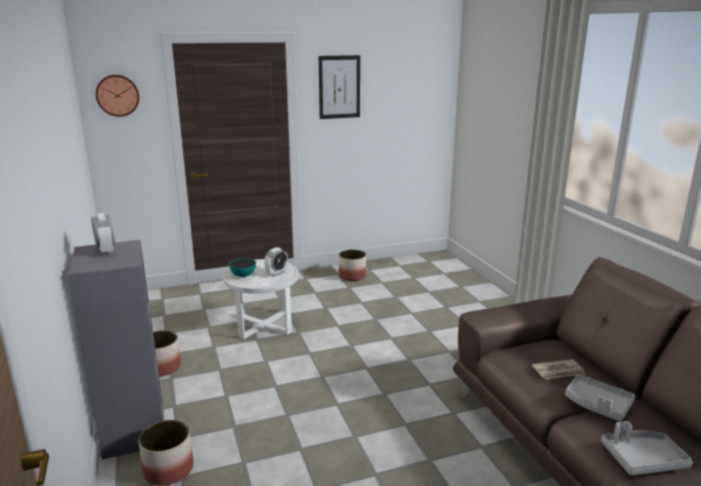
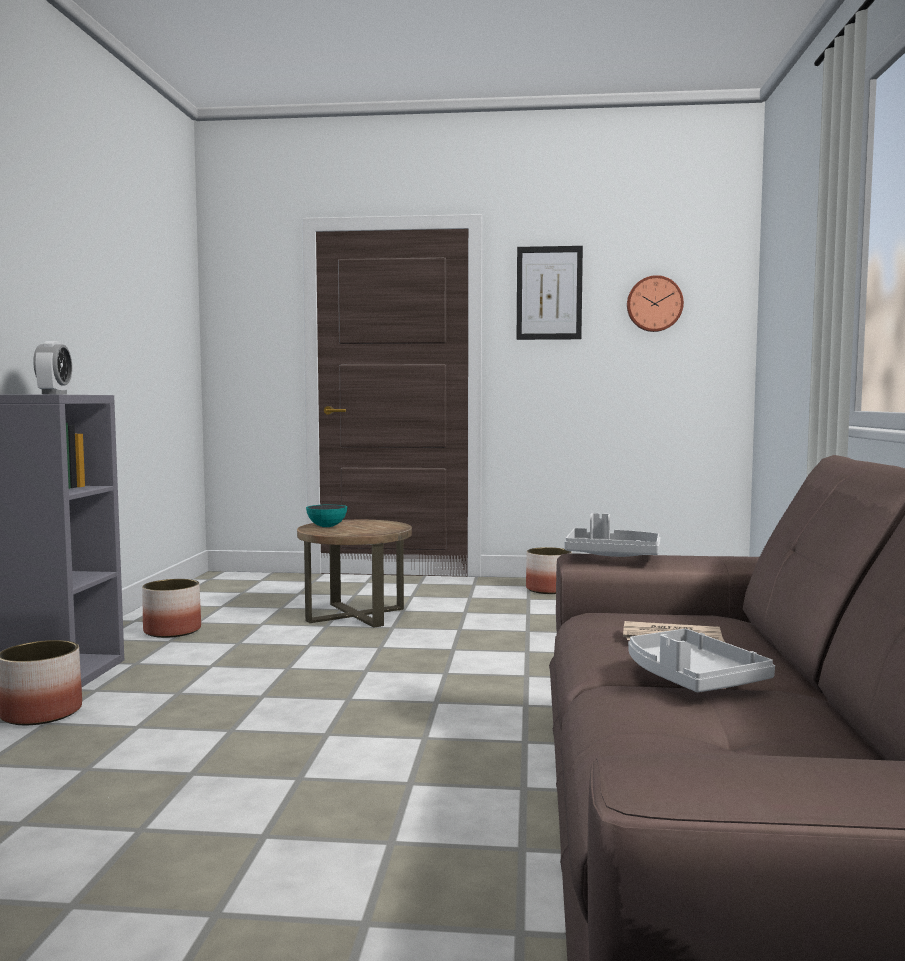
camera: 25 degrees right, 15 degrees down
wall clock [96,75,139,117] -> wall clock moved to [627,275,684,332]
white side table [223,259,299,339] -> brown side table [297,520,412,628]
alarm clock [264,247,288,276] -> none
grey tray [601,421,693,475] -> grey tray moved to [564,513,661,557]

